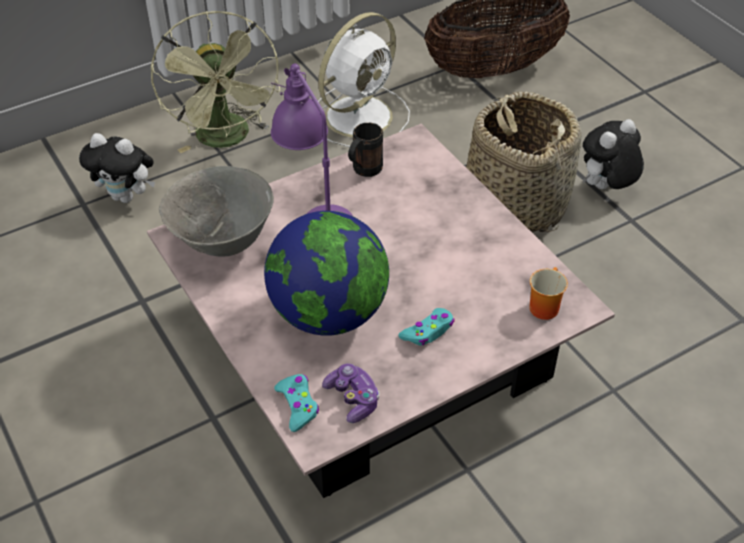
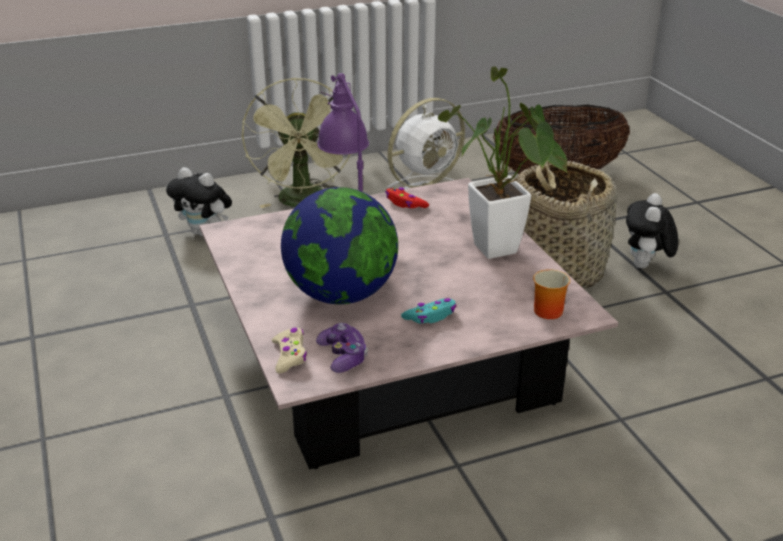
camera: 10 degrees right, 15 degrees down
grey bowl [159,166,274,257] -> none
turquoise game controller [274,374,319,432] -> beige game controller [272,328,307,374]
black mug [348,123,383,177] -> red game controller [385,187,429,208]
plush toy [583,119,644,189] -> plush toy turned 45 degrees counterclockwise [626,193,678,268]
none -> potted plant [438,67,568,259]

